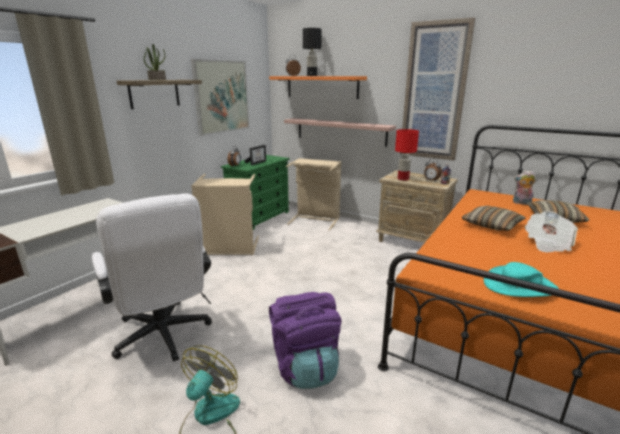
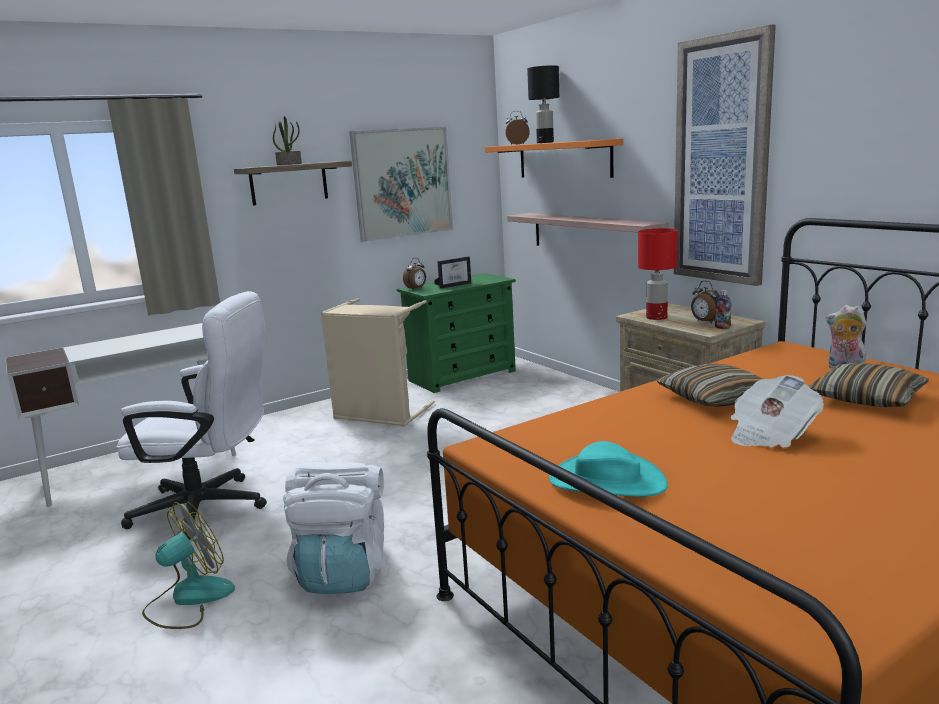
camera: 25 degrees right, 5 degrees down
white office chair [92,194,212,362] -> white office chair turned 75 degrees counterclockwise [116,291,267,540]
purple backpack [269,292,342,389] -> white backpack [282,462,384,594]
beige laundry basket [286,158,341,230] -> none

